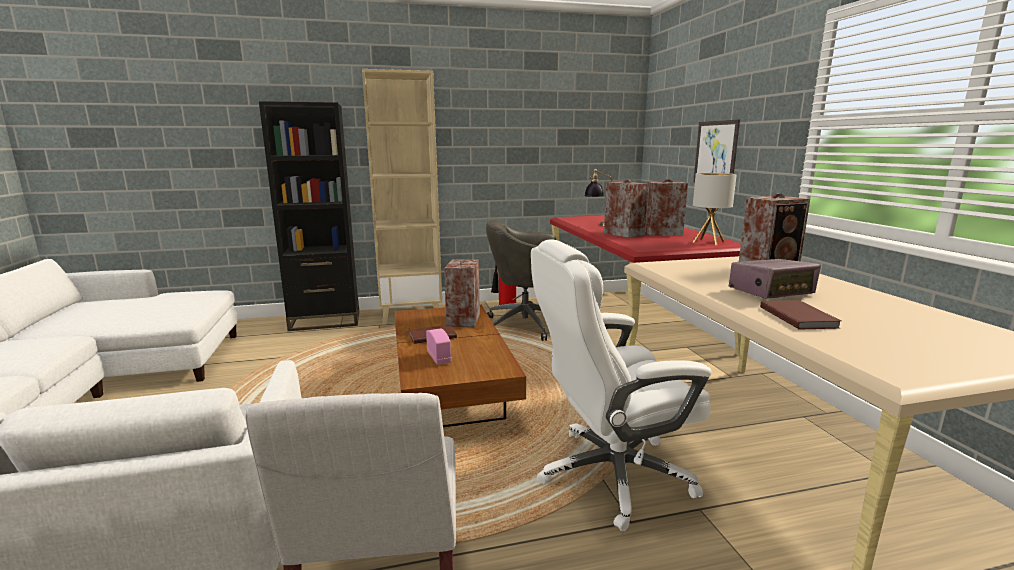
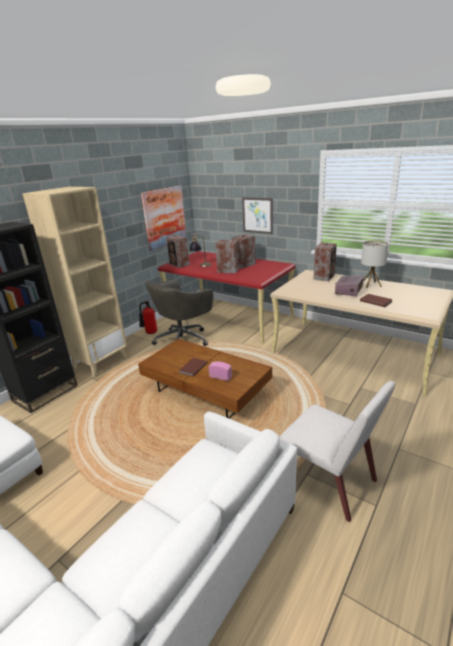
camera: 40 degrees left, 10 degrees up
speaker [444,259,480,327] -> speaker moved to [166,235,190,268]
white office chair [531,239,712,531] -> none
table lamp [692,173,737,245] -> table lamp moved to [361,240,389,288]
none -> picture [141,185,187,251]

